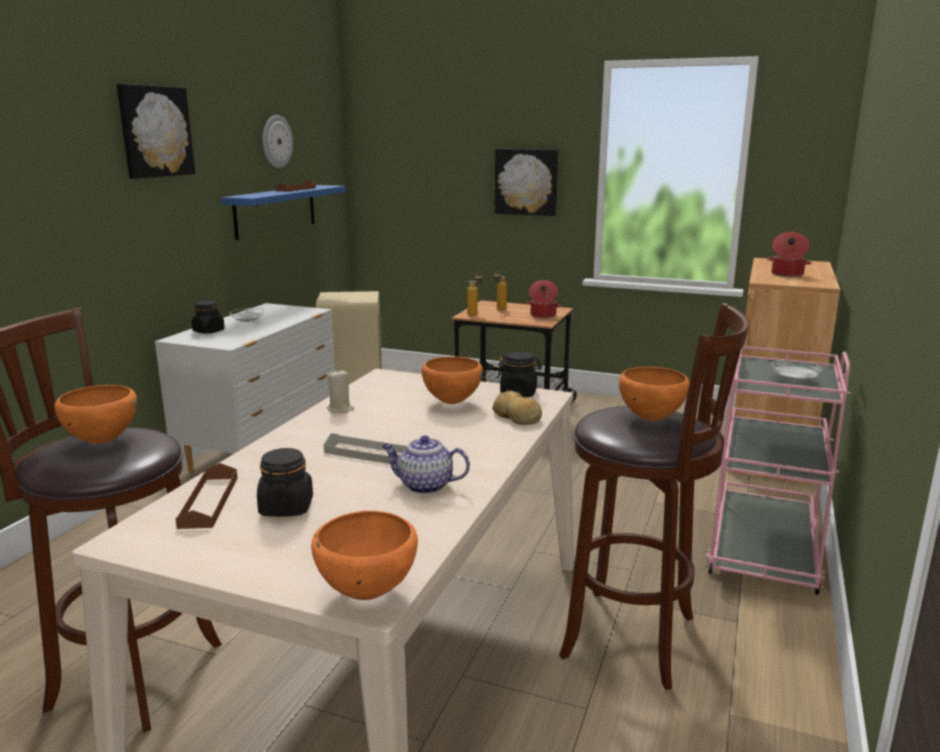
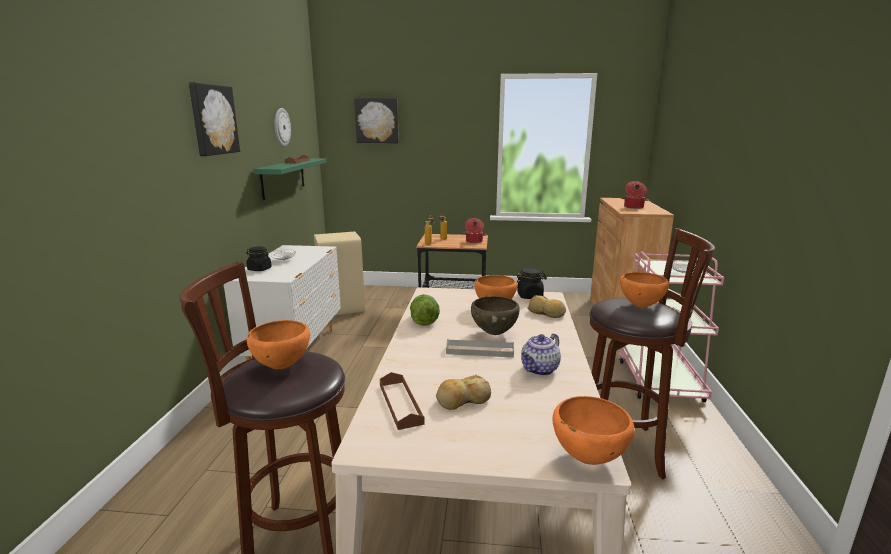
camera: 15 degrees left, 0 degrees up
blue shelf [221,185,346,240] -> green shelf [253,158,327,200]
black jar [257,448,313,517] -> bread [436,374,491,410]
beige candle [327,369,354,413] -> lettuce [410,294,440,326]
teapot [382,435,470,494] -> teapot turned 45 degrees counterclockwise [521,333,561,376]
picture [495,149,558,216] -> picture moved to [354,98,399,143]
none -> brown bowl [471,296,520,335]

